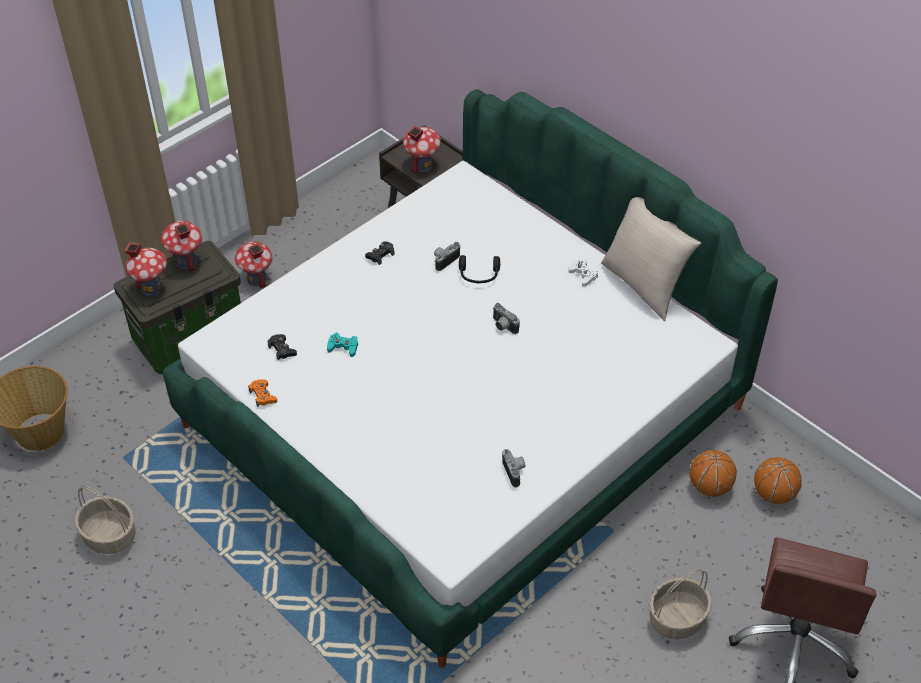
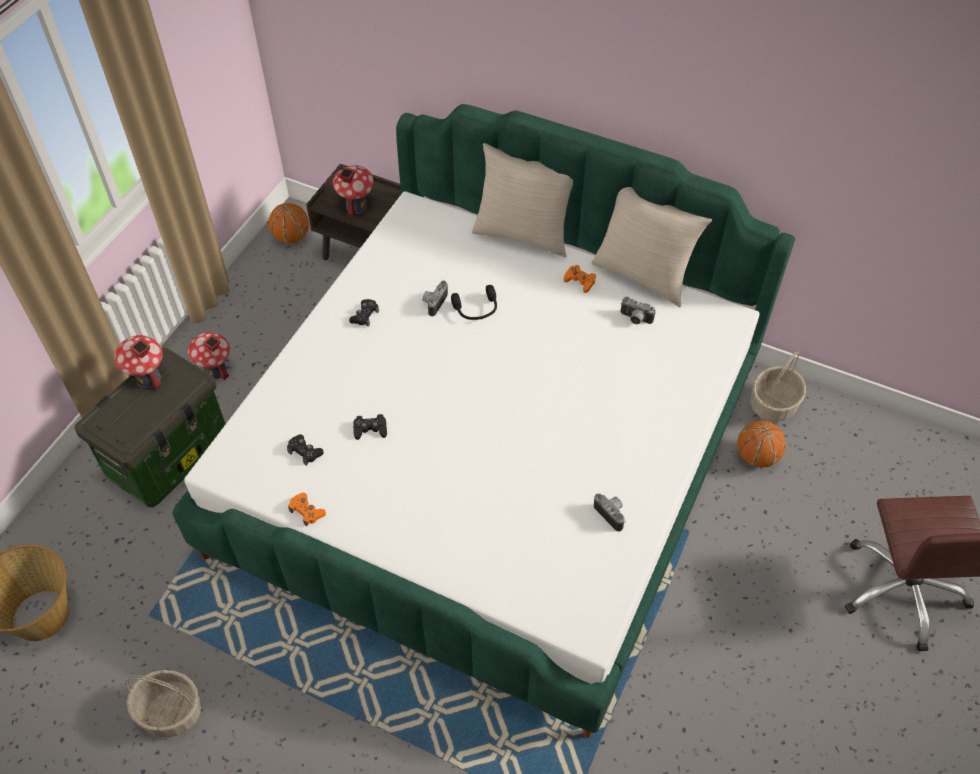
camera: 20 degrees left, 5 degrees up
toy house [124,242,167,296] -> none
turquoise game controller [327,333,358,357] -> black game controller [353,414,387,440]
camera [493,303,520,334] -> camera moved to [620,297,656,324]
white game controller [569,260,598,287] -> orange game controller [564,265,596,293]
basket [650,569,712,639] -> basket moved to [751,352,806,422]
basketball [754,457,802,504] -> basketball moved to [268,203,309,244]
none -> beige pillow [472,143,573,258]

